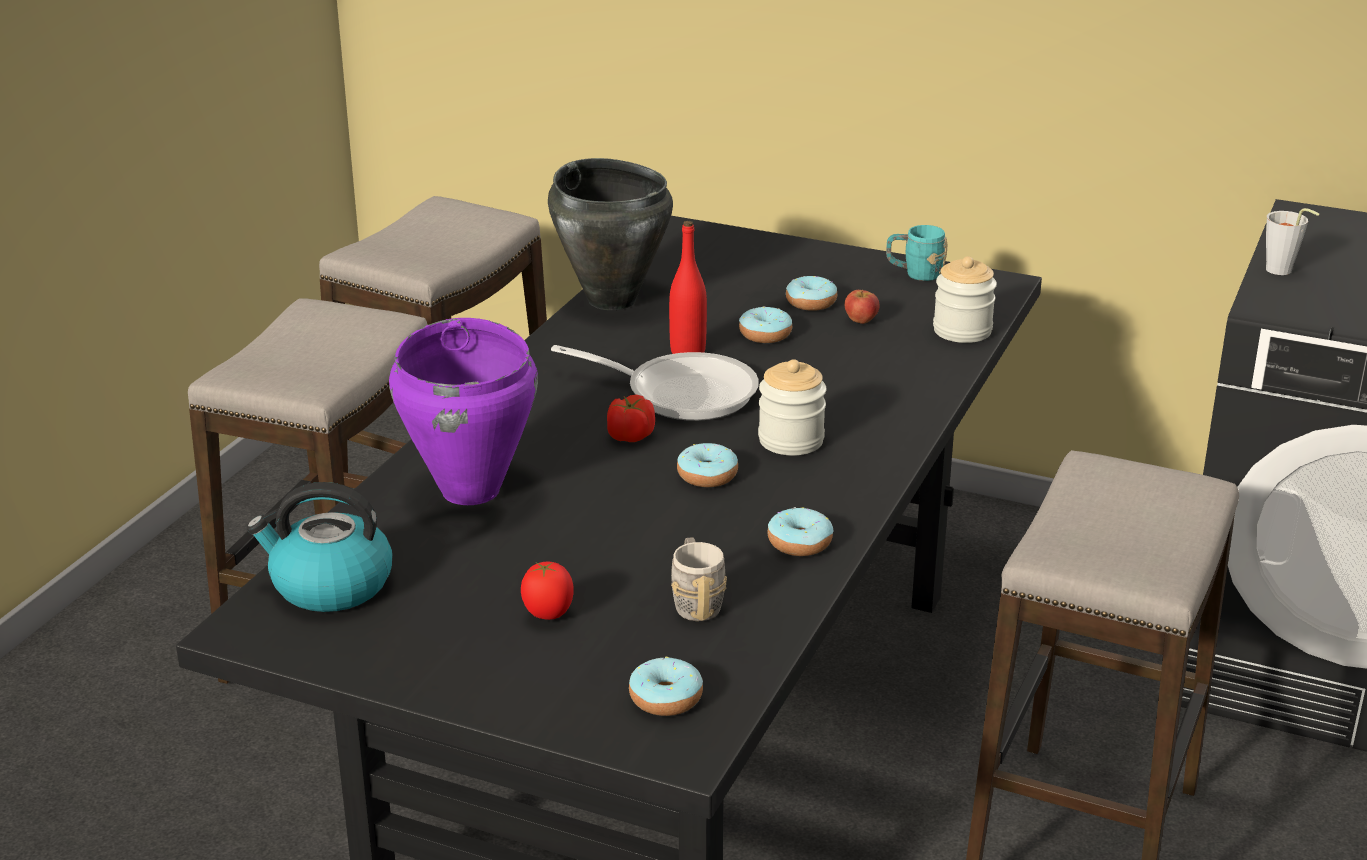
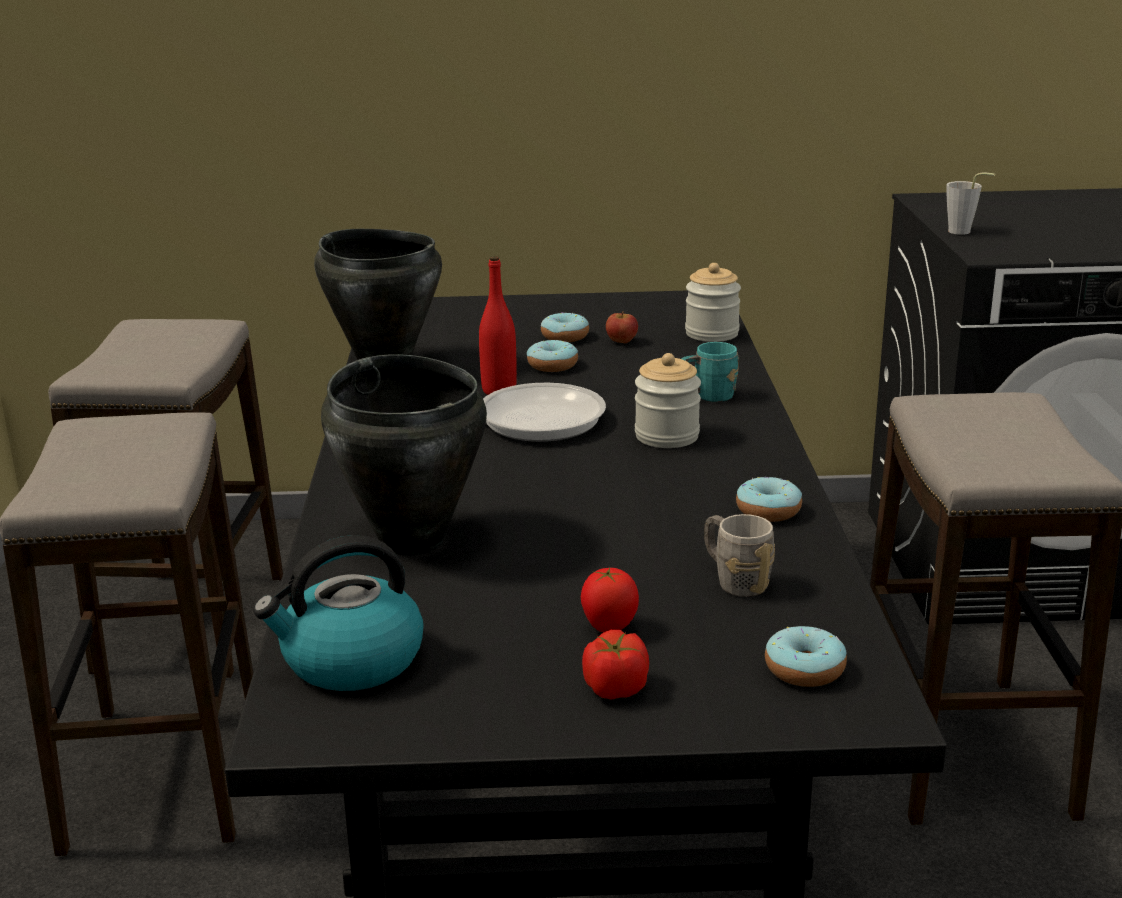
camera: 25 degrees left, 5 degrees down
purple cooking pot [389,318,538,505] -> black cooking pot [321,354,487,556]
tomato [607,395,655,442] -> tomato moved to [582,630,649,699]
donut [677,443,738,487] -> none
turquoise mug [886,225,947,281] -> turquoise mug moved to [681,342,739,402]

